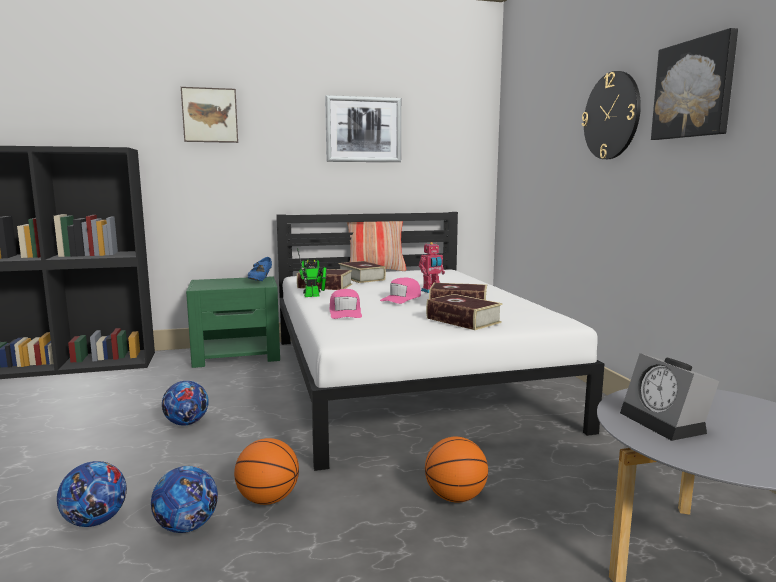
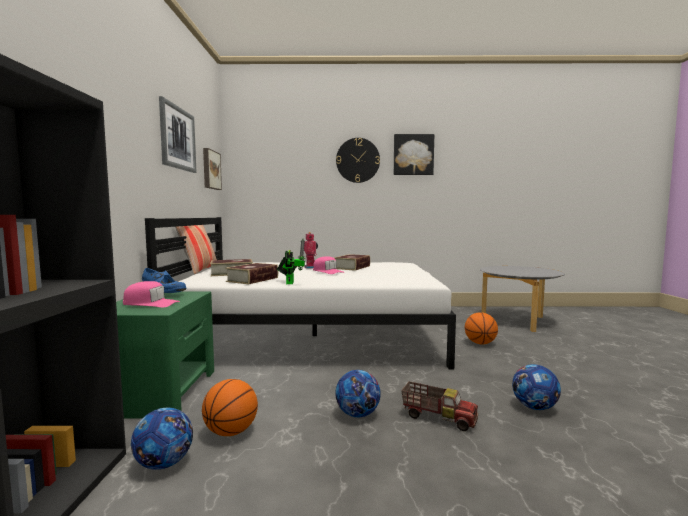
camera: 75 degrees left, 5 degrees down
football [57,461,127,527] -> football moved to [131,408,193,470]
picture [181,87,238,143] -> picture moved to [203,148,222,190]
basketball [234,438,299,505] -> basketball moved to [202,379,258,436]
pink cap [329,289,362,319] -> pink cap moved to [123,281,180,308]
book [426,294,503,330] -> none
alarm clock [620,353,719,441] -> none
none -> toy truck [401,381,478,431]

